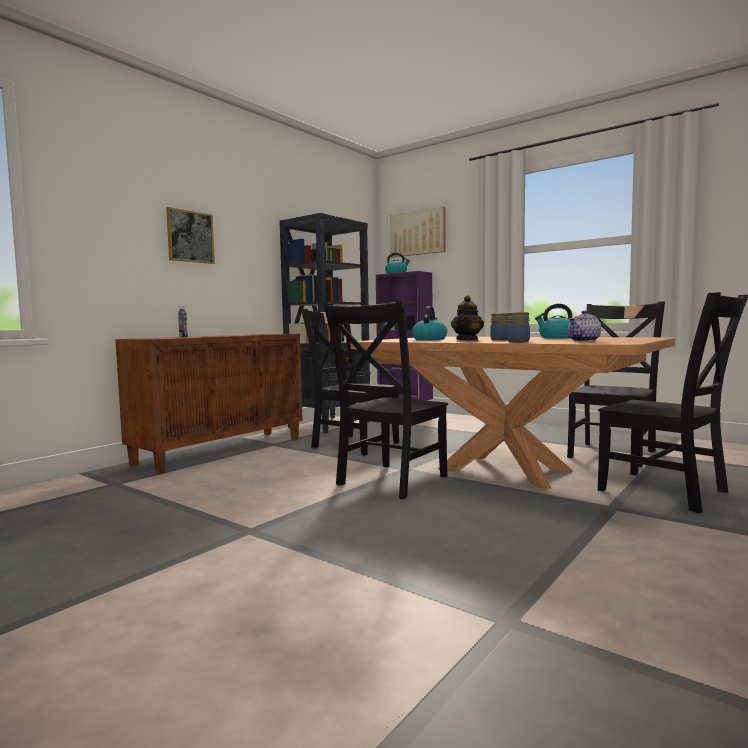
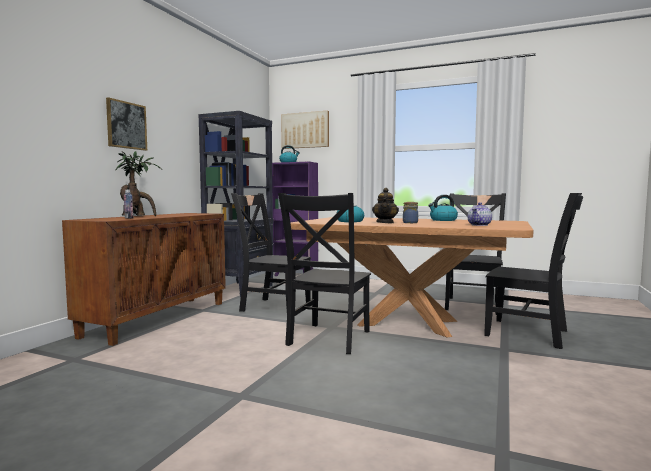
camera: 15 degrees left, 0 degrees up
jar [507,311,530,342] -> none
none -> potted plant [116,151,162,216]

